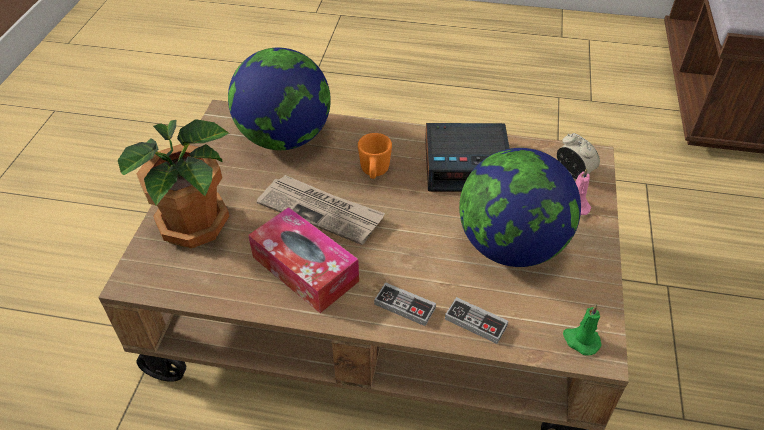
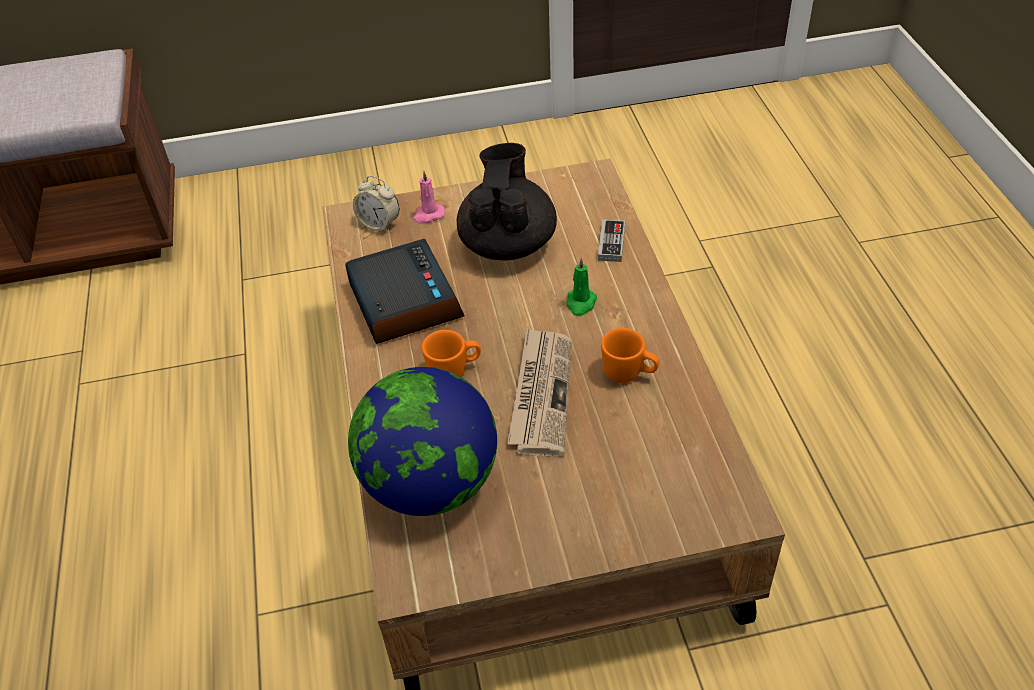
camera: 110 degrees left, 0 degrees up
potted plant [118,119,230,248] -> none
tissue box [248,207,359,313] -> orange mug [601,328,659,383]
game controller [374,282,436,326] -> none
globe [459,148,581,267] -> black teapot [457,143,557,261]
alarm clock [557,133,600,179] -> alarm clock turned 90 degrees counterclockwise [353,176,399,233]
green candle [563,304,601,355] -> green candle moved to [566,258,598,316]

